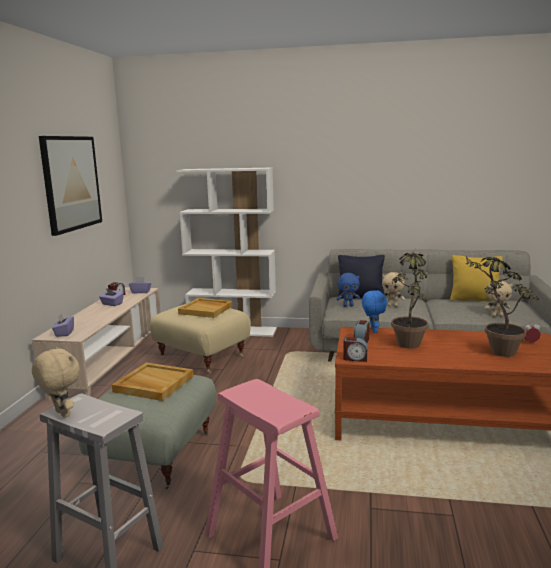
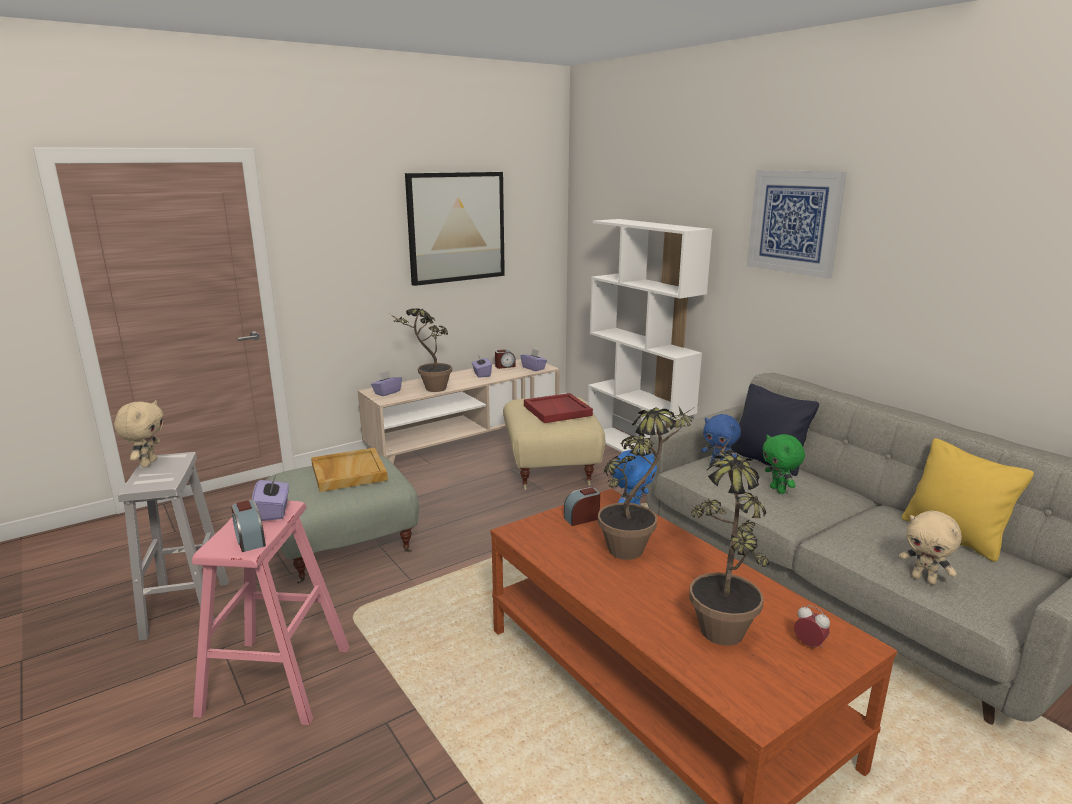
camera: 45 degrees right, 5 degrees up
beige tray [178,298,232,318] -> red tray [524,393,593,423]
alarm clock [343,337,368,362] -> alarm clock moved to [231,500,266,552]
beige plush toy [382,272,405,307] -> green plush toy [762,434,805,494]
none -> purple tissue box [252,473,289,521]
none -> potted plant [390,308,452,392]
none -> picture [747,170,847,279]

